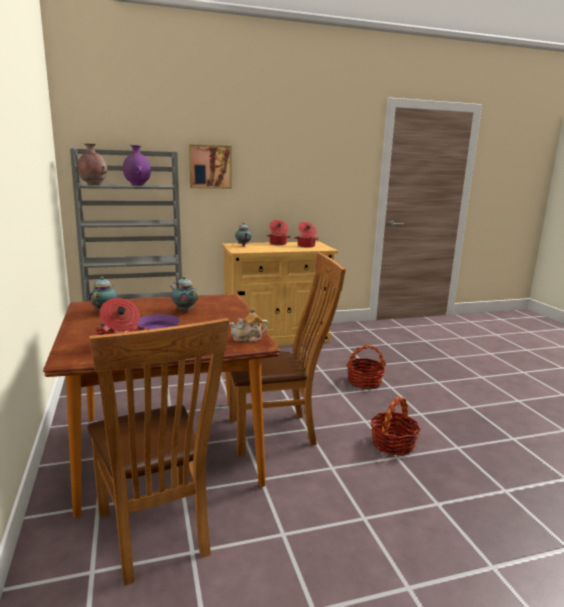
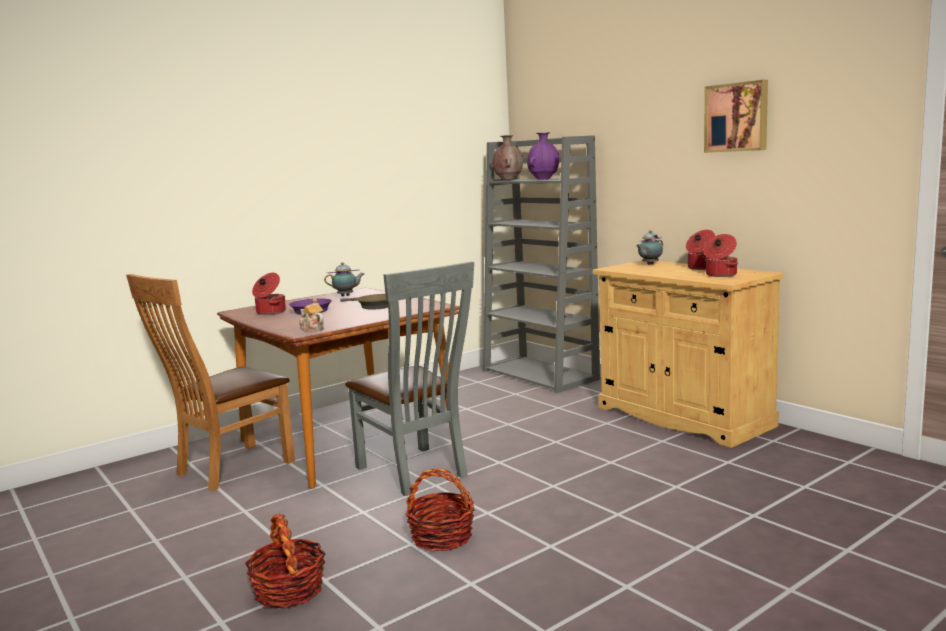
camera: 70 degrees right, 5 degrees down
teapot [170,276,198,312] -> brown frying pan [340,294,388,310]
picture [189,144,232,189] -> picture moved to [704,80,768,153]
brown chair [229,253,346,456] -> grey chair [345,261,474,496]
basket [347,345,386,389] -> basket moved to [245,514,325,609]

